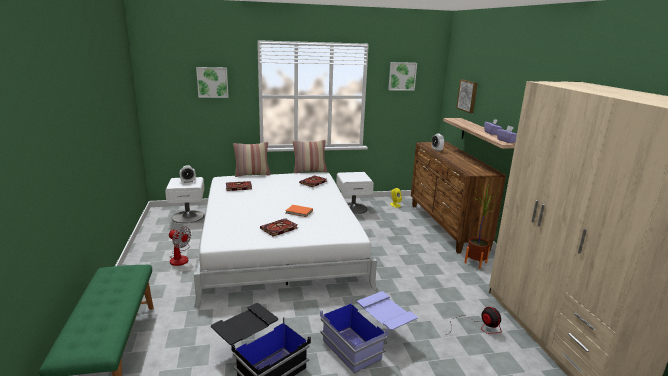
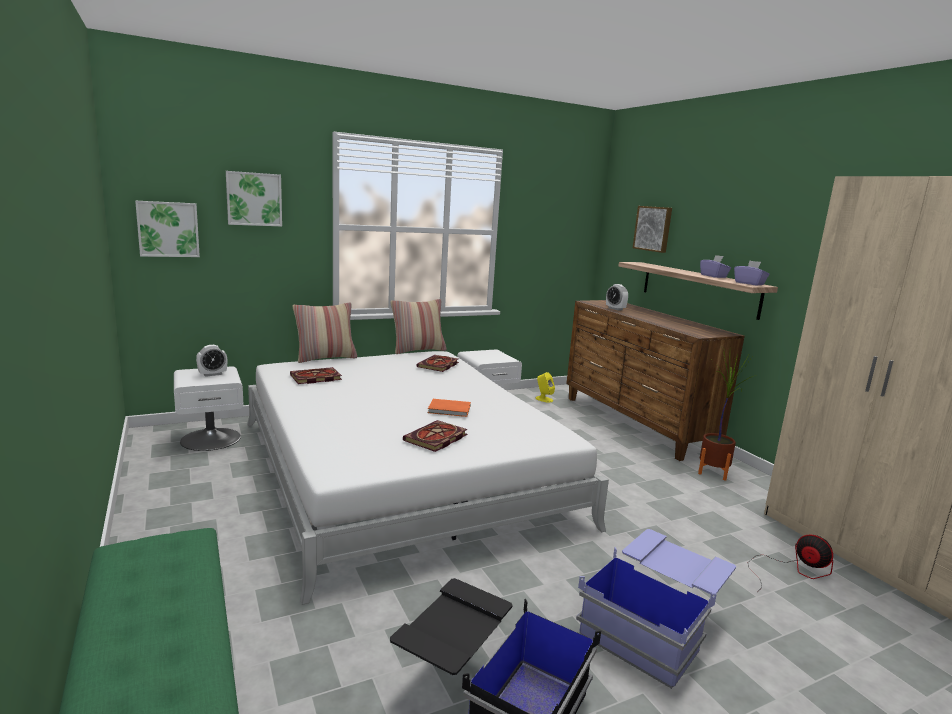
camera: 15 degrees left, 5 degrees down
fan [169,226,191,266] -> none
picture [388,62,417,91] -> picture moved to [135,201,200,257]

